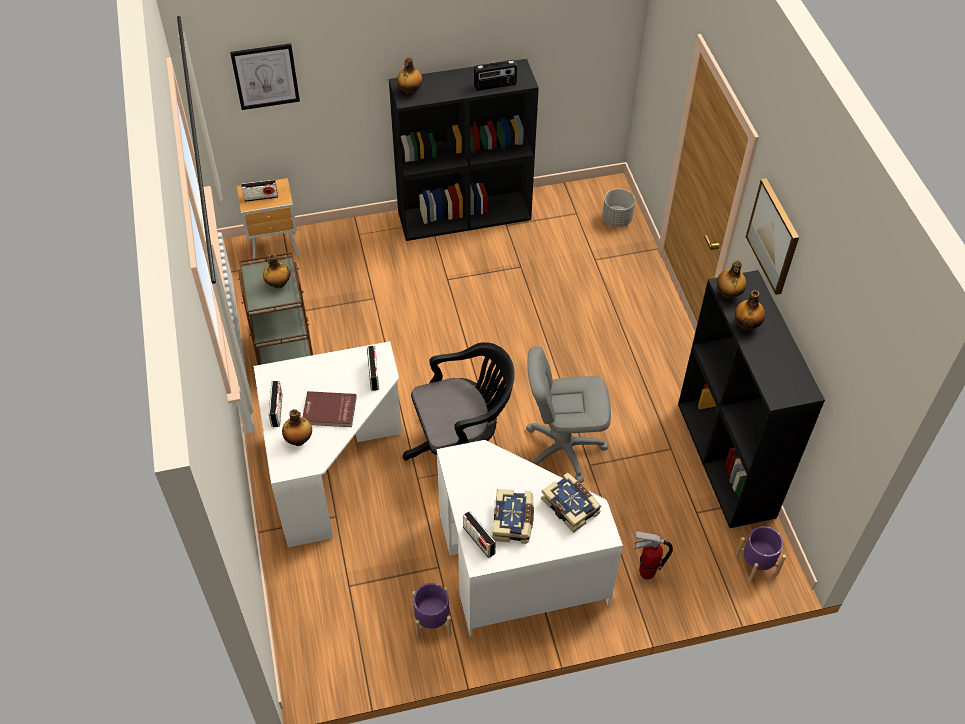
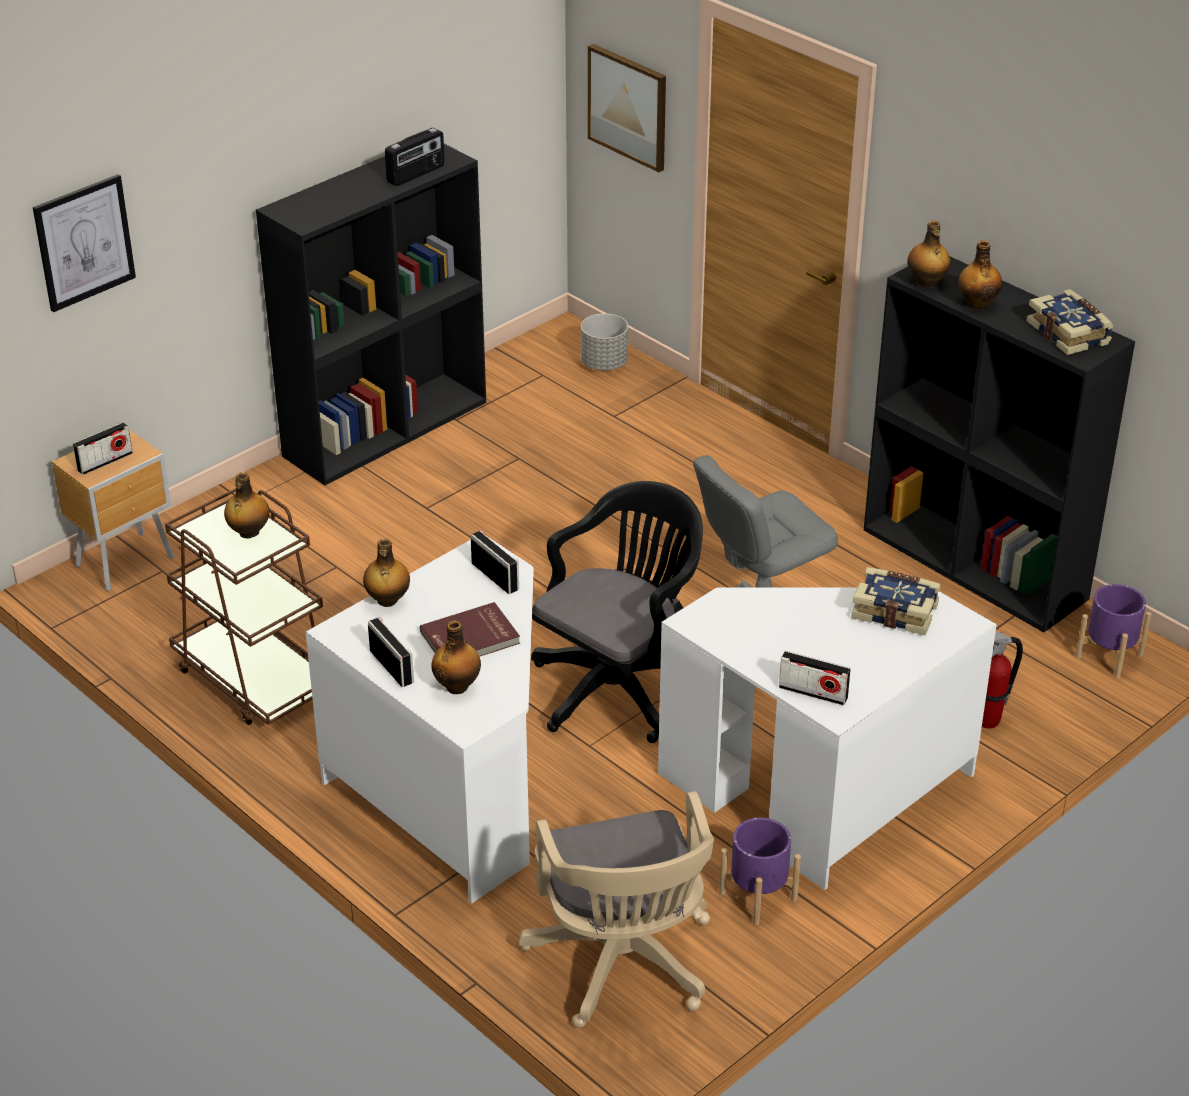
camera: 30 degrees left, 15 degrees down
bottle [397,57,423,95] -> bottle moved to [363,538,410,607]
book [492,489,534,544] -> book moved to [1027,289,1113,355]
picture [746,178,799,295] -> picture moved to [588,44,666,172]
none -> beige office chair [519,791,714,1028]

